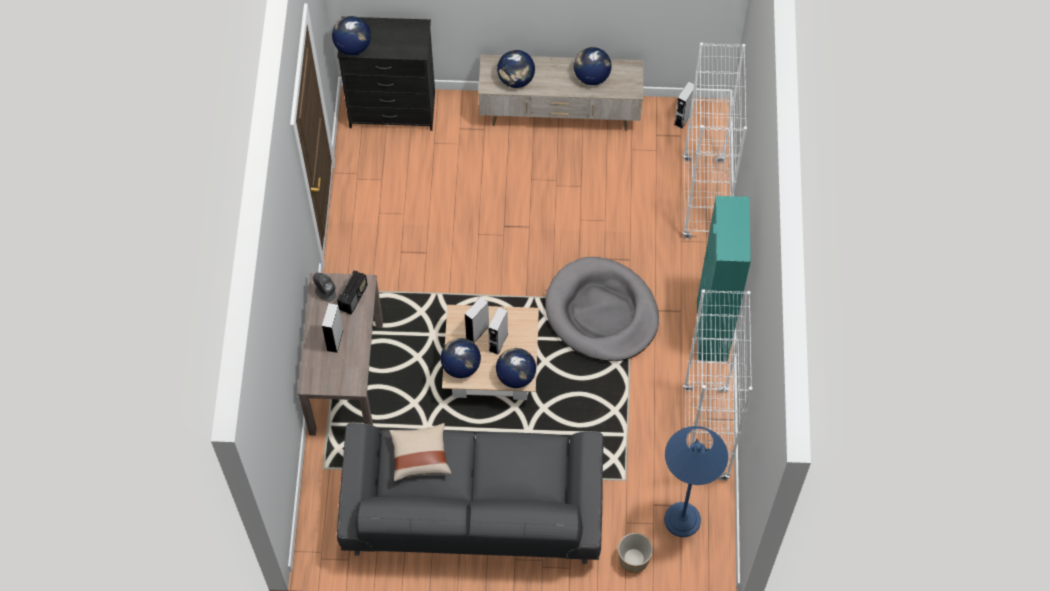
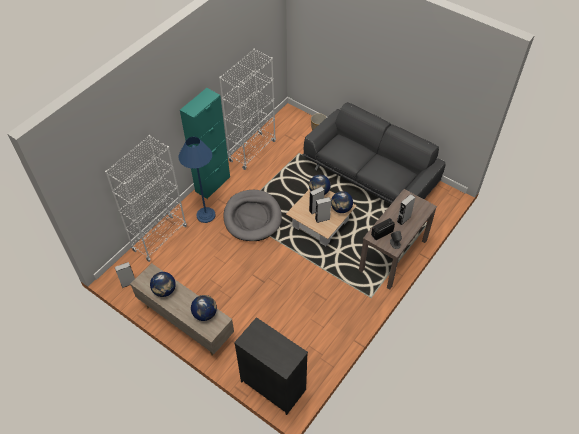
camera: 145 degrees left, 10 degrees down
globe [332,16,371,55] -> none
beige pillow [389,423,452,481] -> none
blue floor lamp [664,426,728,537] -> blue floor lamp moved to [179,137,216,223]

